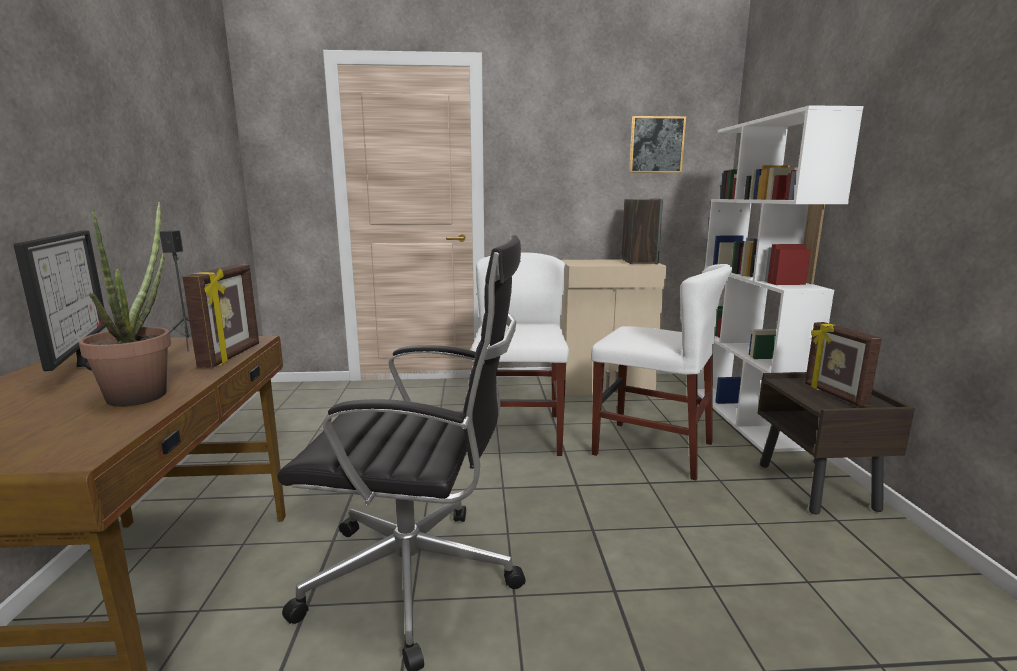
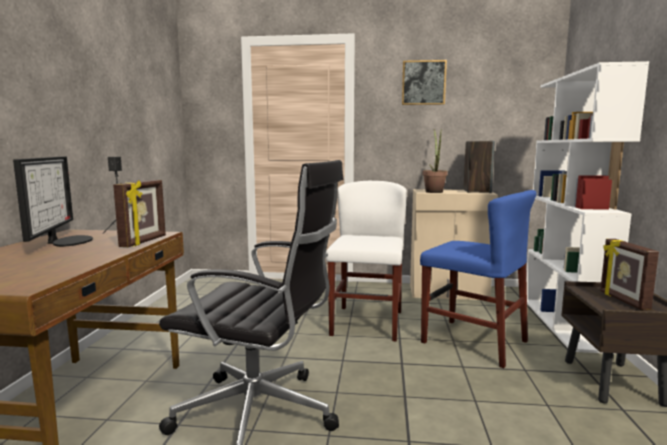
camera: 10 degrees right, 5 degrees down
potted plant [79,202,171,407] -> potted plant moved to [423,129,448,193]
white chair [591,264,732,480] -> blue chair [420,190,536,368]
picture [629,116,686,173] -> picture moved to [402,60,447,105]

